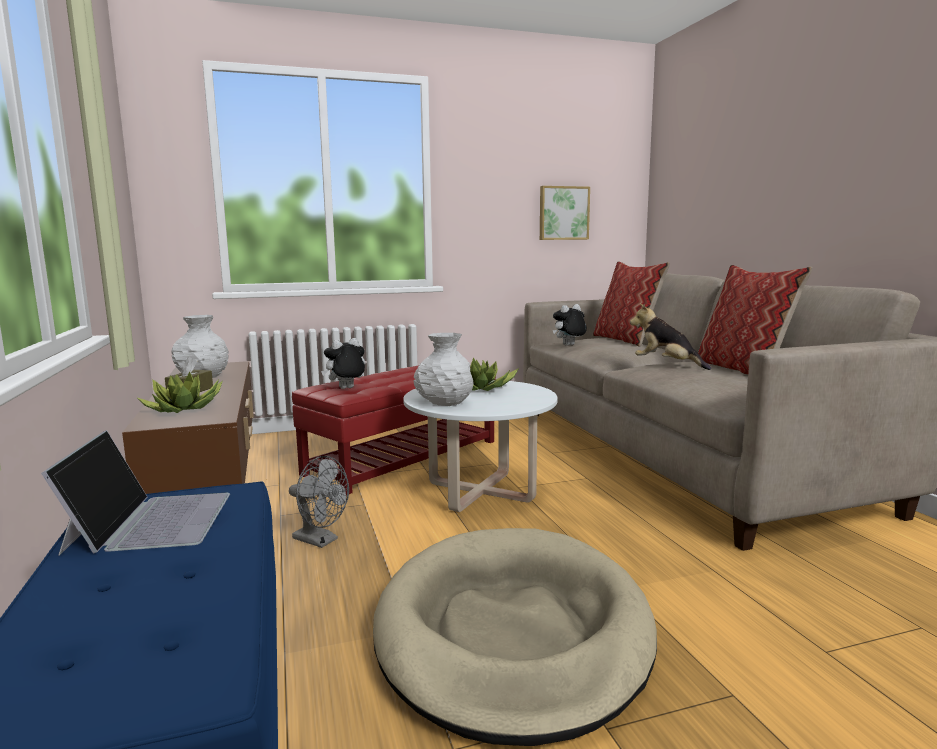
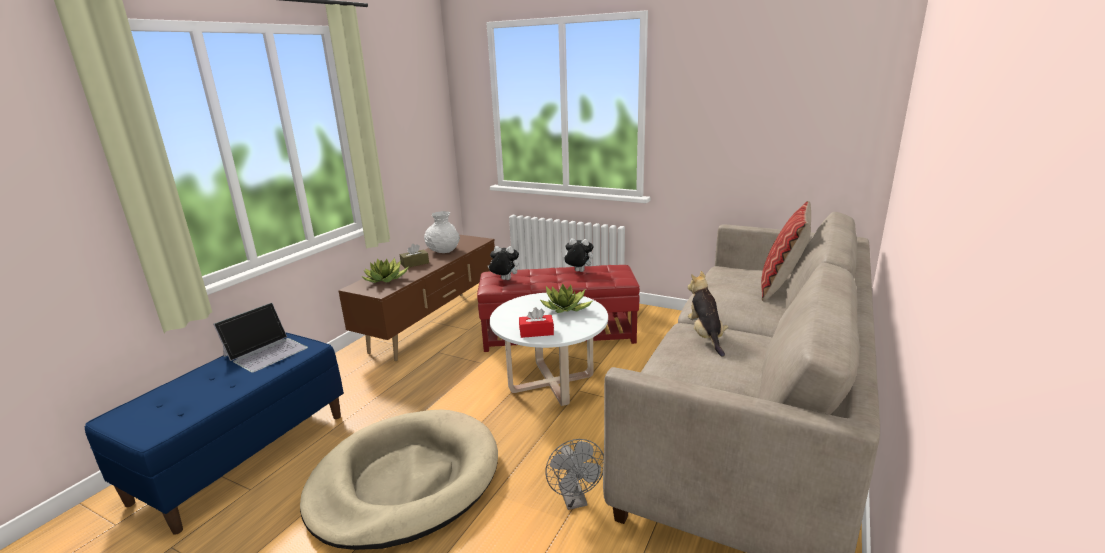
camera: 45 degrees right, 10 degrees up
grey fan [289,456,349,548] -> grey fan moved to [546,439,604,510]
white vase [413,333,473,406] -> none
picture [540,186,590,240] -> none
plush toy [553,304,587,346] -> plush toy moved to [562,238,593,272]
pillow [698,265,813,375] -> none
none -> red tissue box [519,307,554,338]

